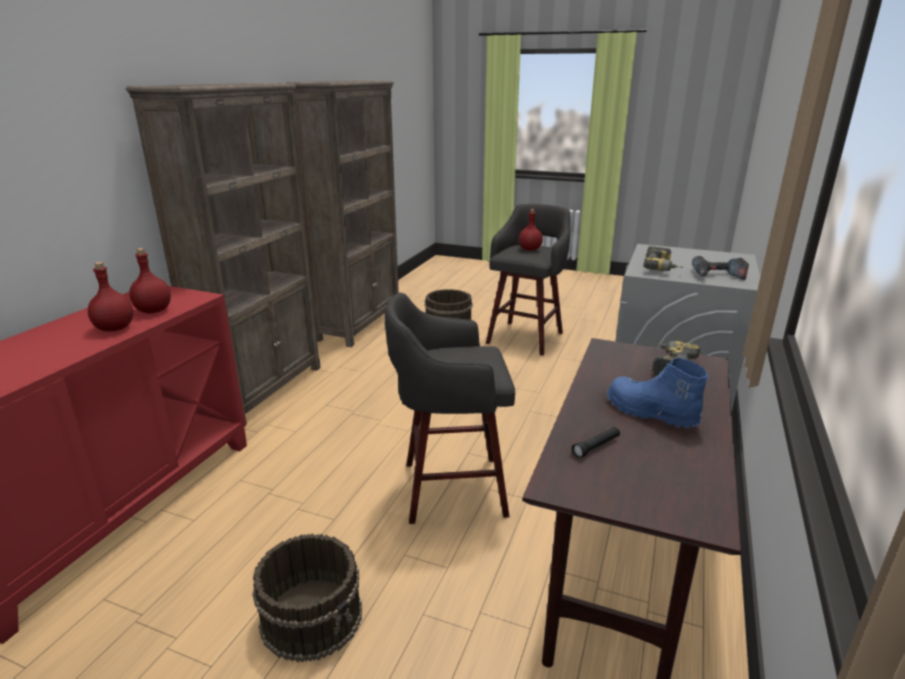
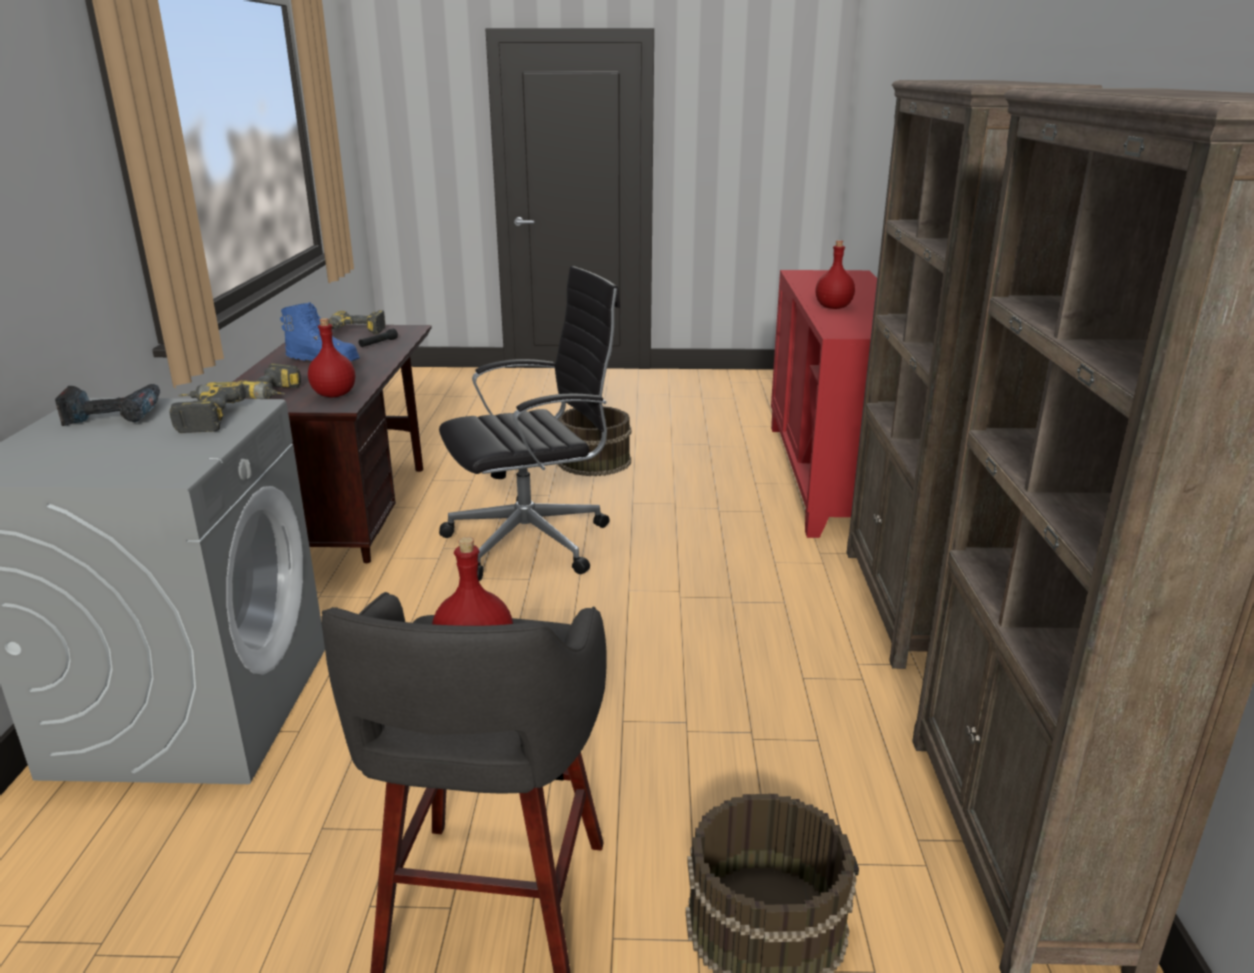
camera: 160 degrees right, 0 degrees up
red bottle [129,248,171,314] -> red bottle moved to [308,318,355,398]
grey stool [385,292,515,524] -> black office chair [439,266,620,581]
none -> power drill [329,310,386,335]

